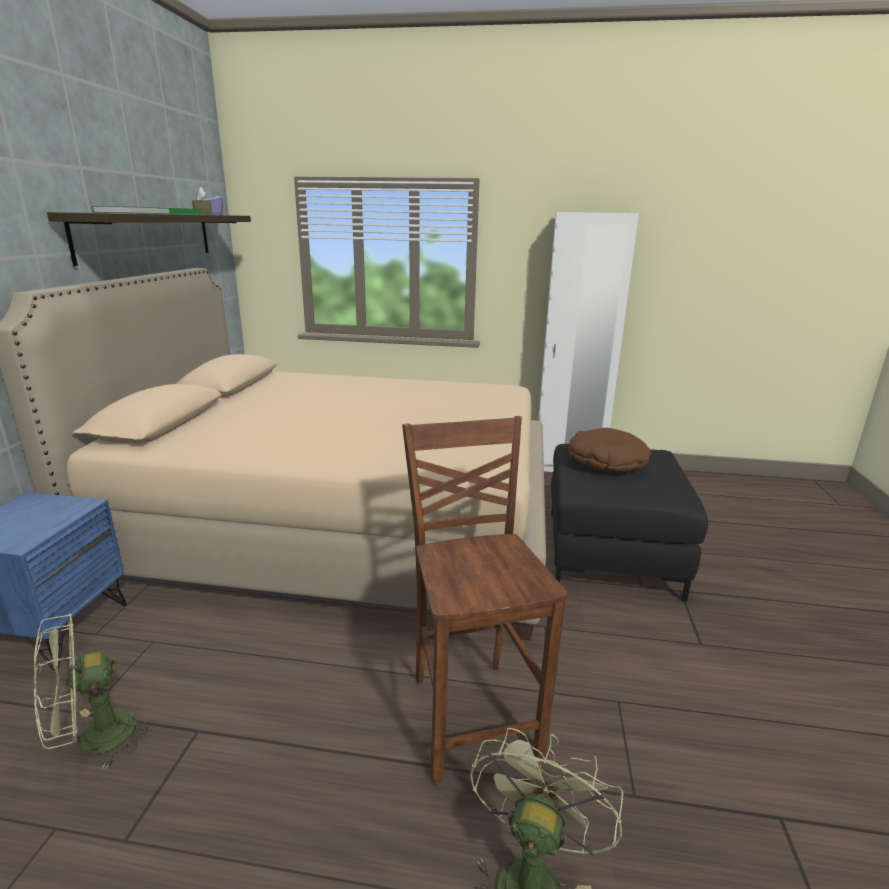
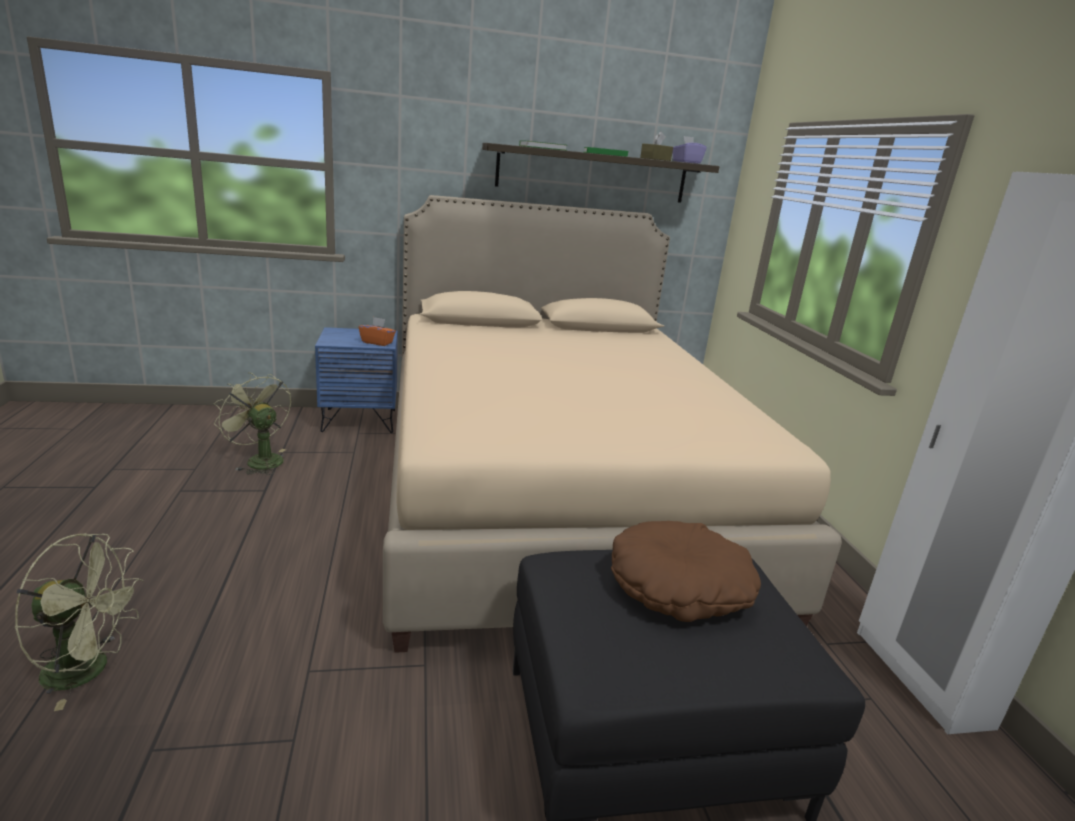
camera: 70 degrees right, 0 degrees up
brown chair [402,416,568,782] -> none
none -> orange tissue box [359,317,396,346]

